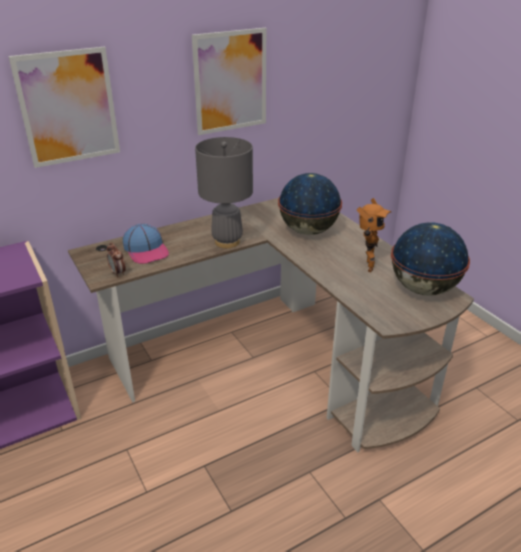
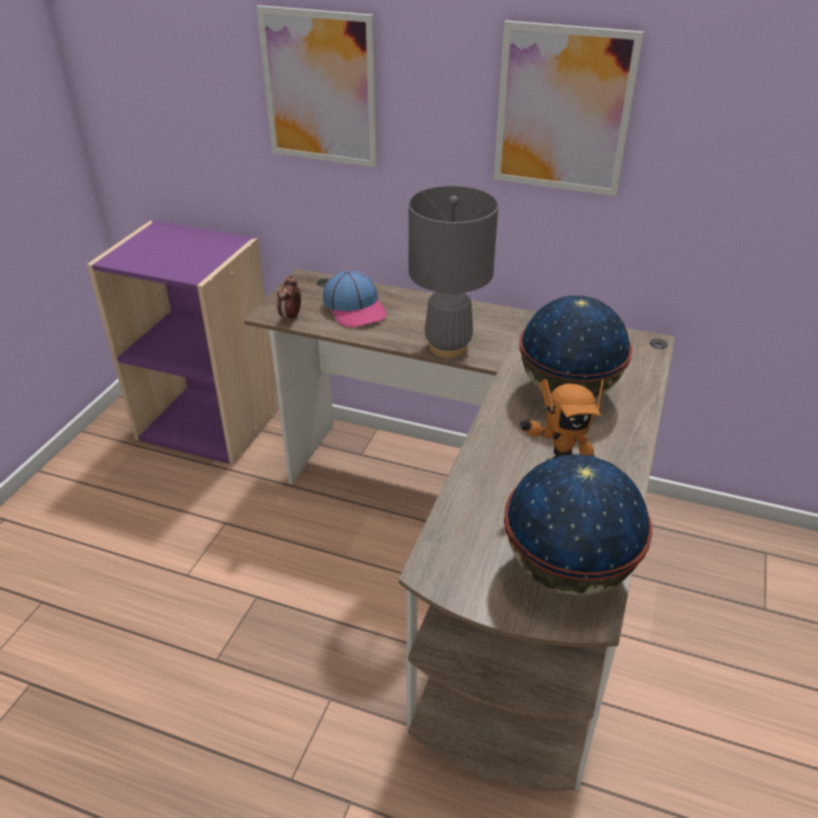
camera: 50 degrees right, 5 degrees up
cap [123,224,169,264] -> cap turned 45 degrees counterclockwise [323,270,386,327]

